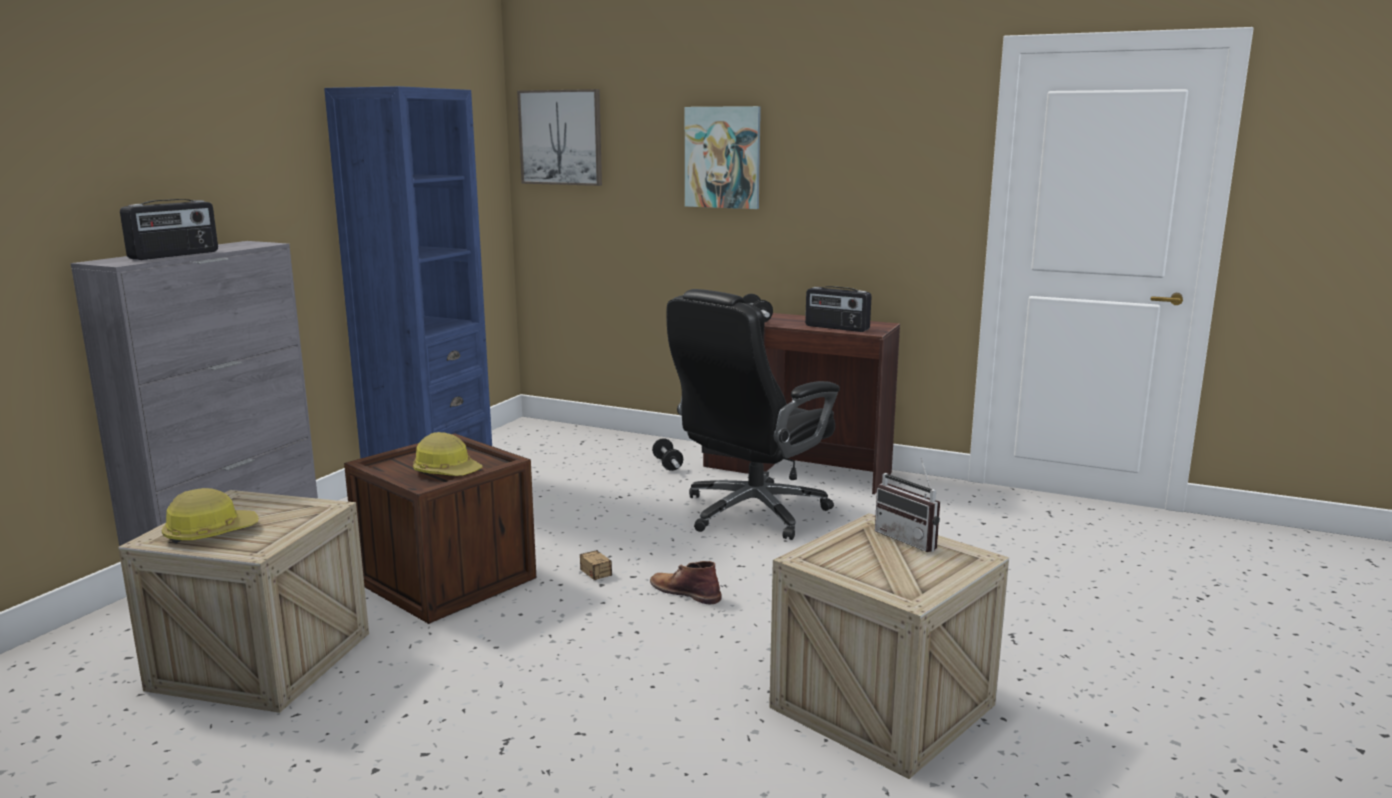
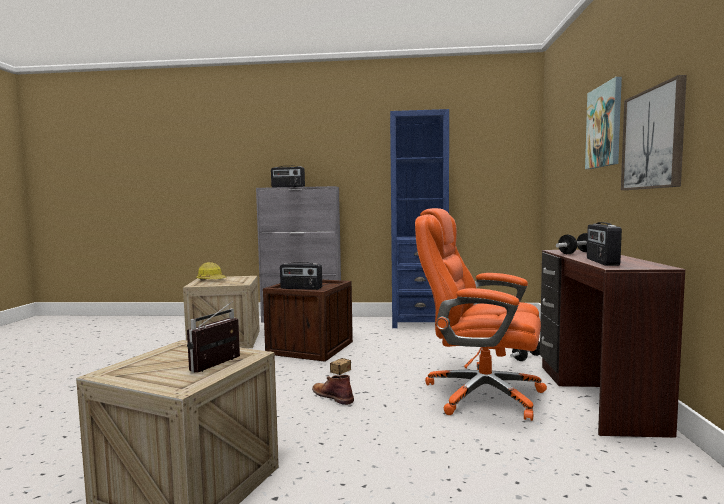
camera: 70 degrees right, 10 degrees down
hard hat [413,432,483,476] -> radio [280,262,322,290]
picture [517,89,602,186] -> picture moved to [621,75,687,190]
brown boot [650,561,722,604] -> brown boot turned 60 degrees counterclockwise [312,375,354,405]
black office chair [667,289,840,540] -> orange office chair [415,208,547,421]

